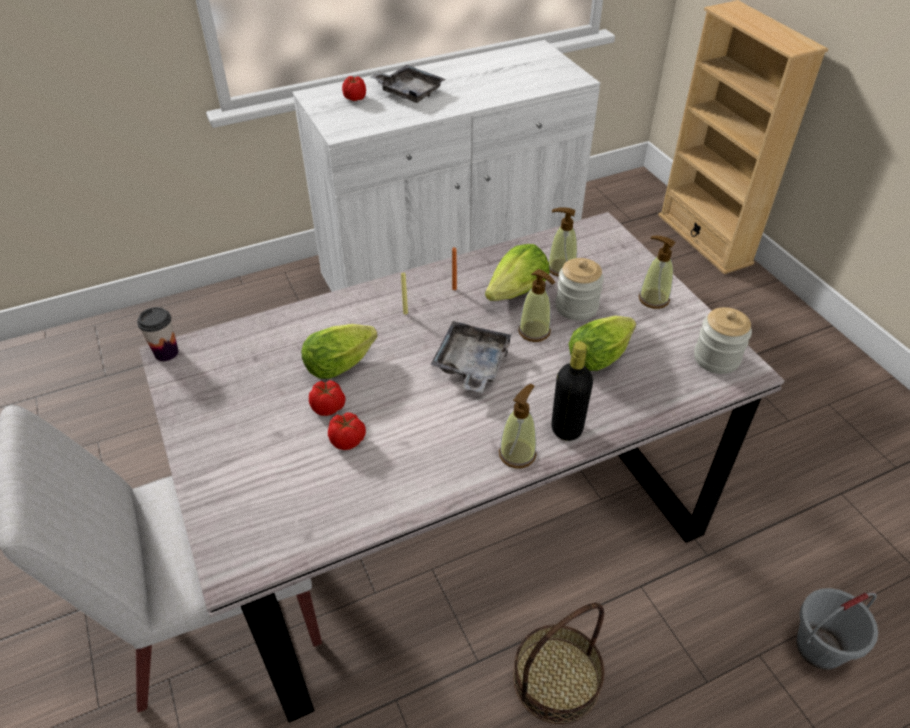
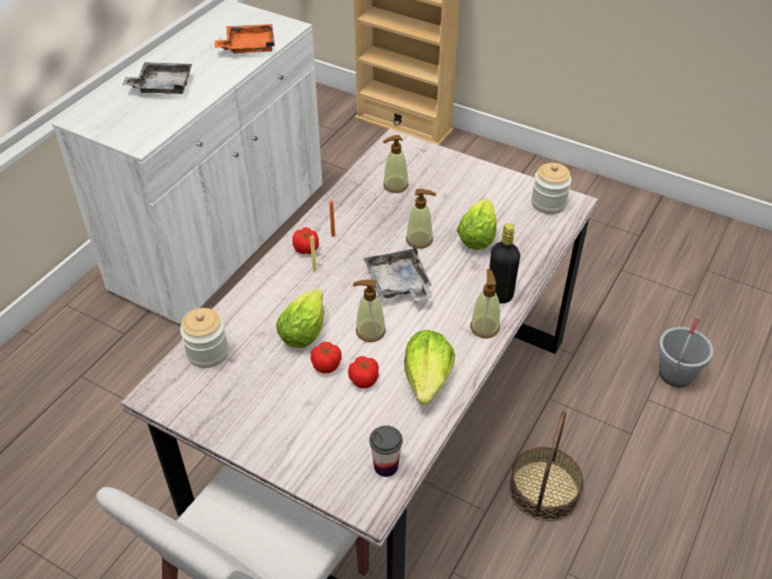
camera: 35 degrees left, 0 degrees up
cup [137,307,179,361] -> cup moved to [369,425,403,477]
tomato [342,76,366,101] -> tomato moved to [292,227,319,254]
lettuce [485,244,550,301] -> lettuce moved to [404,330,455,405]
jar [556,258,604,321] -> jar moved to [180,308,228,368]
soap dispenser [638,236,676,309] -> soap dispenser moved to [353,280,386,342]
none -> orange tray [215,24,275,54]

